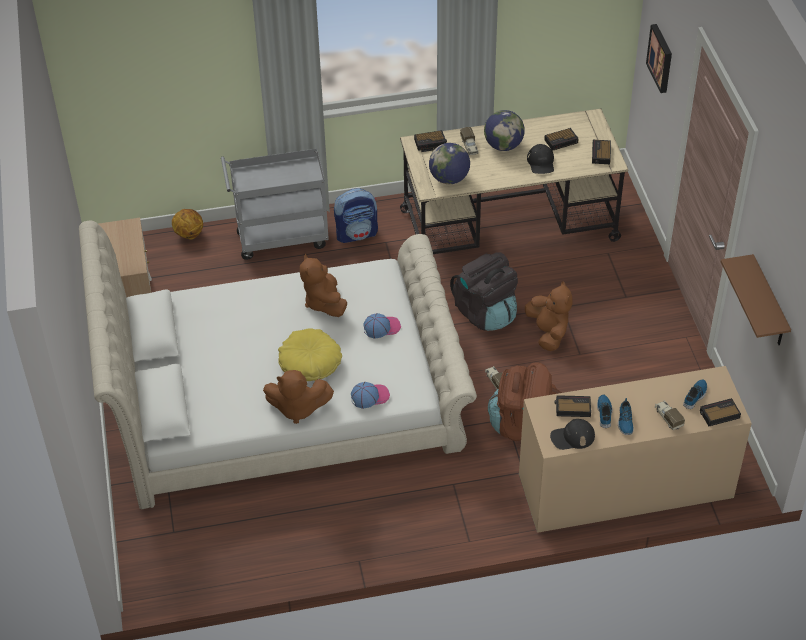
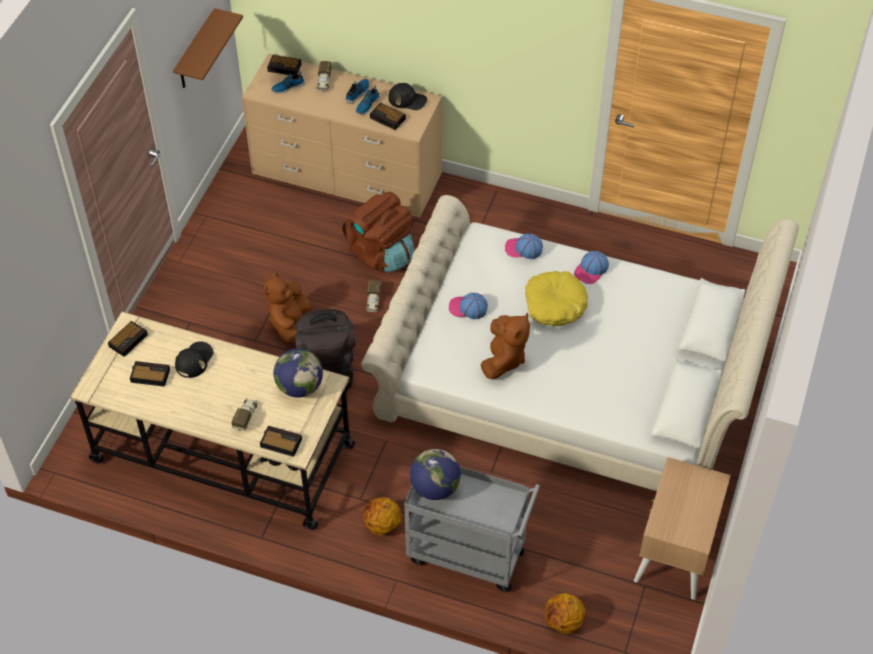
camera: 150 degrees left, 5 degrees up
brown plush toy [263,370,334,424] -> cap [574,251,609,284]
backpack [334,188,378,243] -> basketball [363,497,402,535]
globe [484,110,525,151] -> globe moved to [410,449,461,500]
picture [646,24,672,93] -> none

